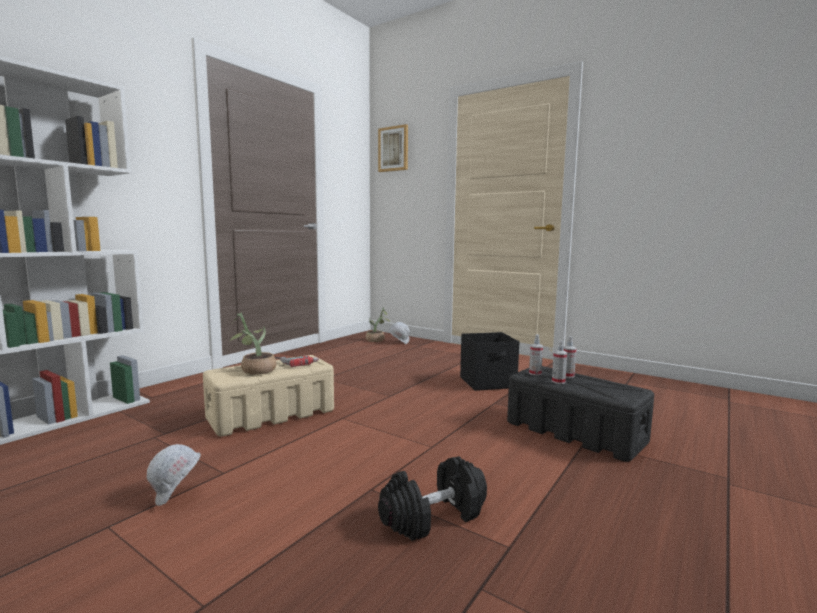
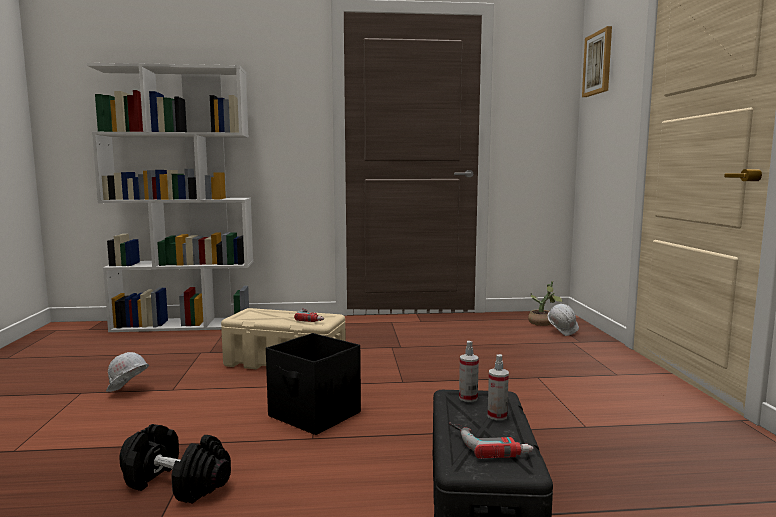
camera: 50 degrees right, 0 degrees up
potted plant [230,313,276,375] -> none
black storage box [460,332,519,391] -> black storage box moved to [266,333,361,435]
spray bottle [552,341,567,384] -> none
none -> power drill [449,422,534,459]

